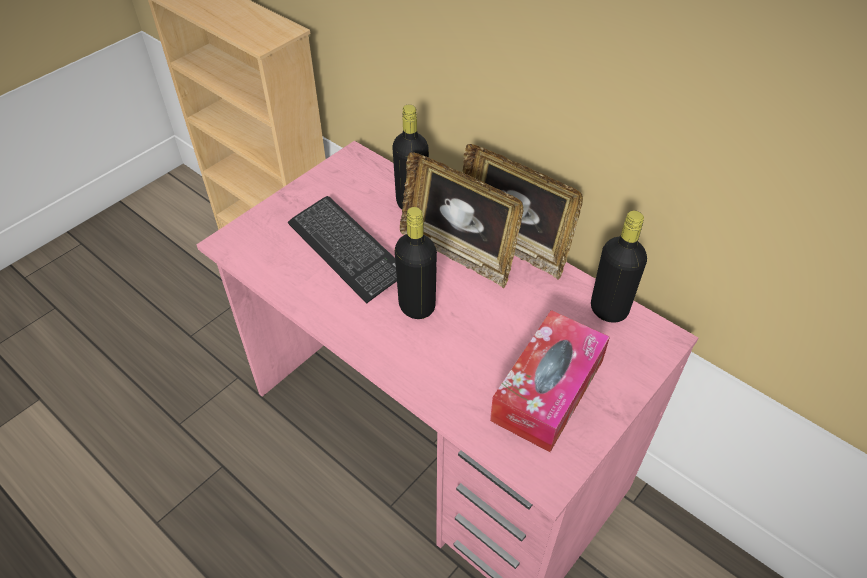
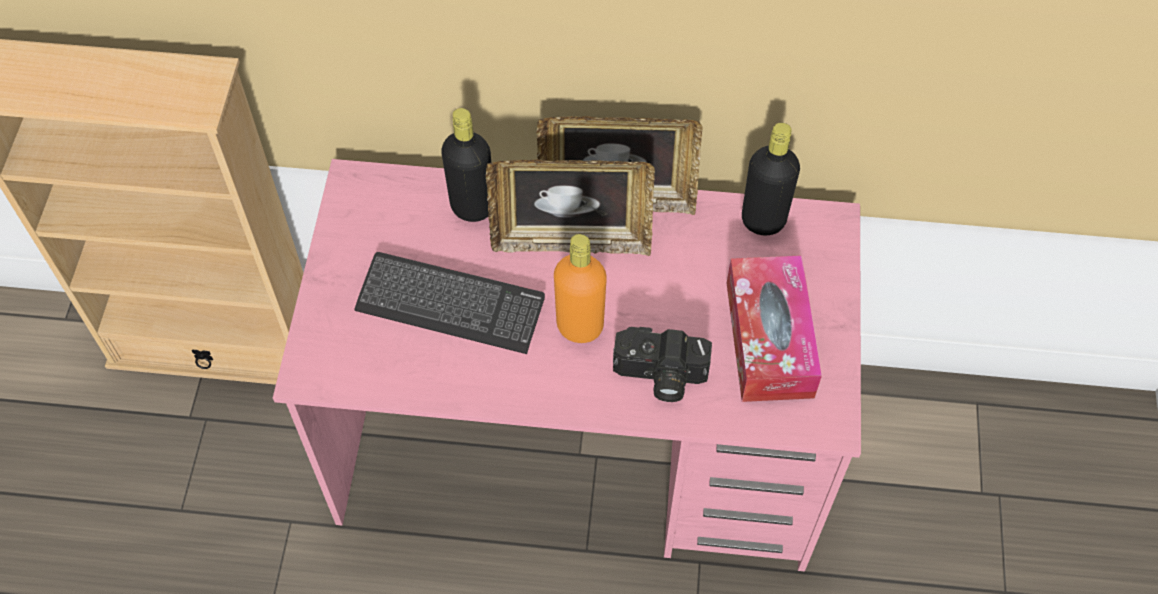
camera: 35 degrees left, 10 degrees up
black bottle [395,207,437,319] -> orange bottle [554,234,607,343]
none -> camera [613,327,712,402]

